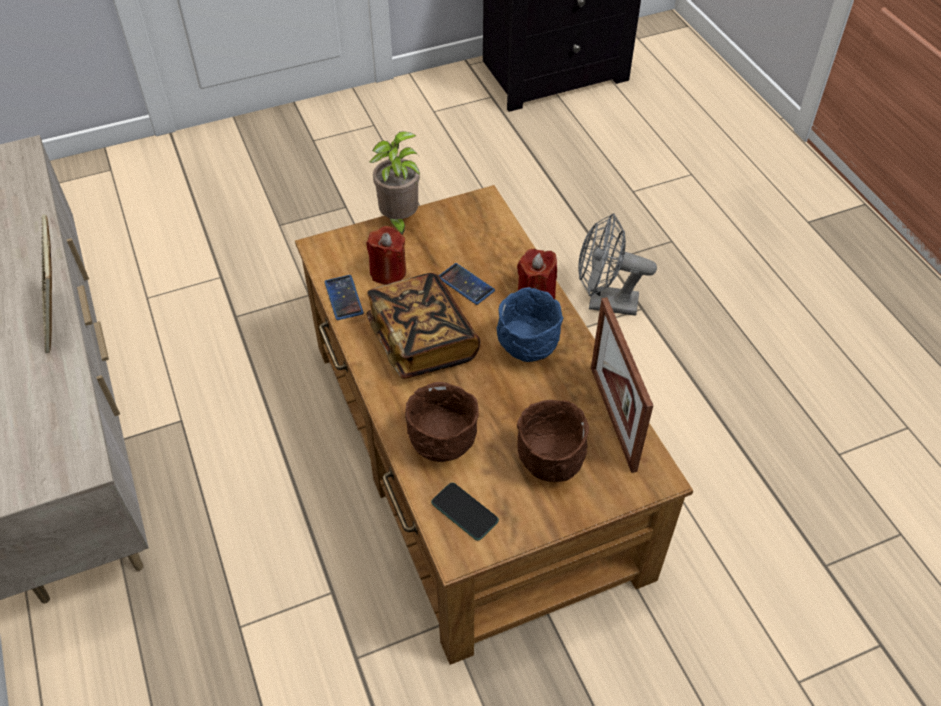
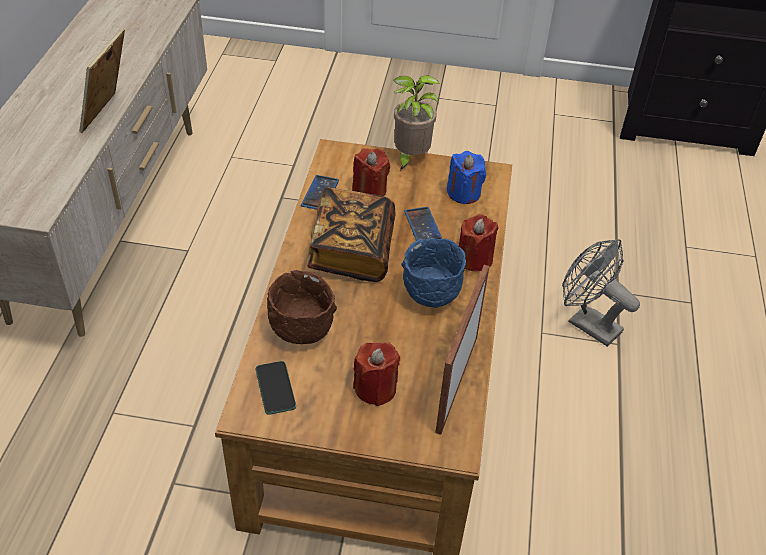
camera: 30 degrees right, 5 degrees down
brown bowl [517,400,589,482] -> red candle [353,342,400,406]
none -> blue candle [447,151,486,204]

